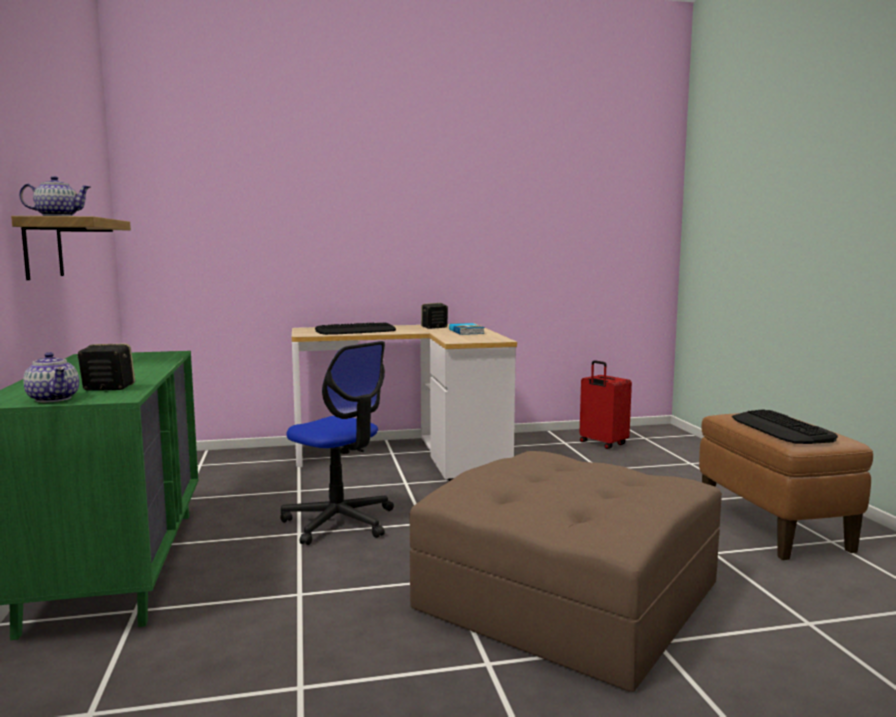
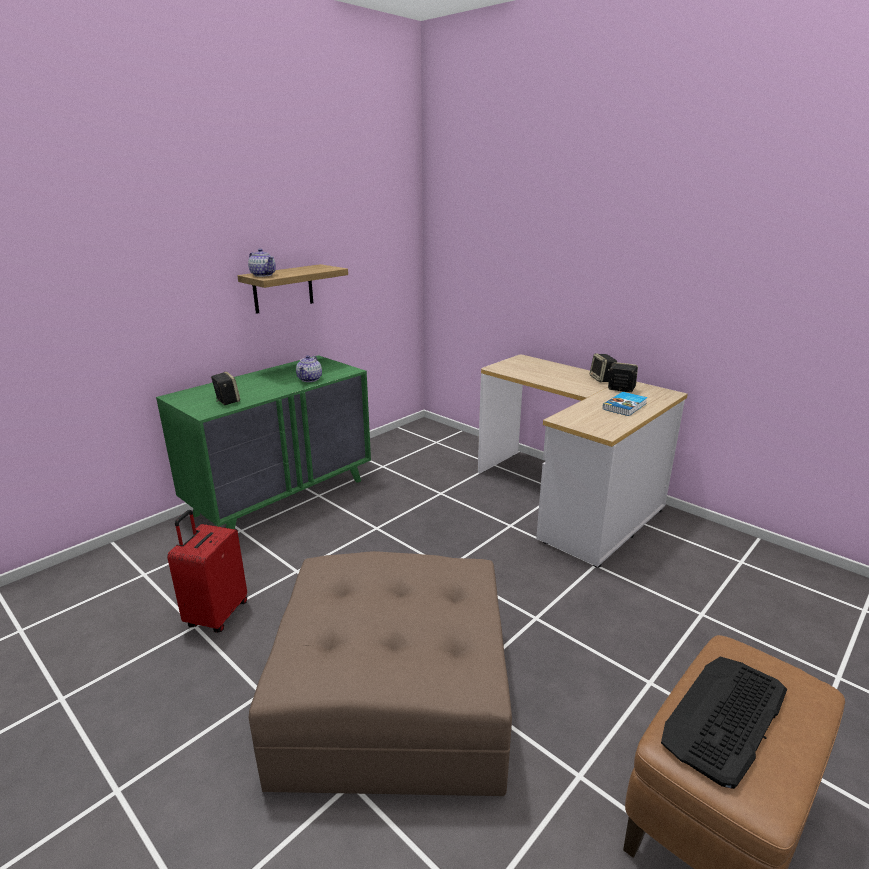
camera: 55 degrees right, 15 degrees up
teapot [23,352,79,403] -> teapot moved to [296,355,322,382]
office chair [280,341,394,545] -> none
keyboard [315,322,396,335] -> none
red suitcase [579,360,632,449] -> red suitcase moved to [167,510,247,633]
none -> speaker [589,353,617,382]

